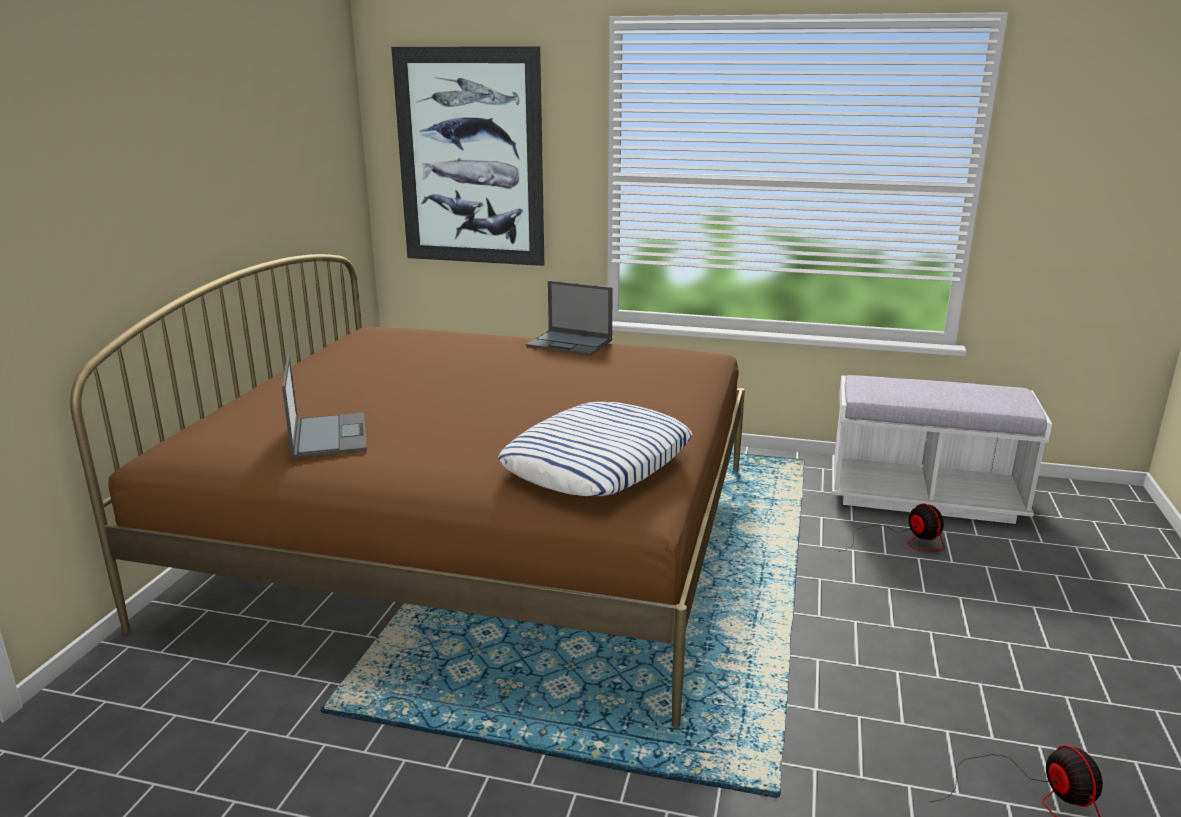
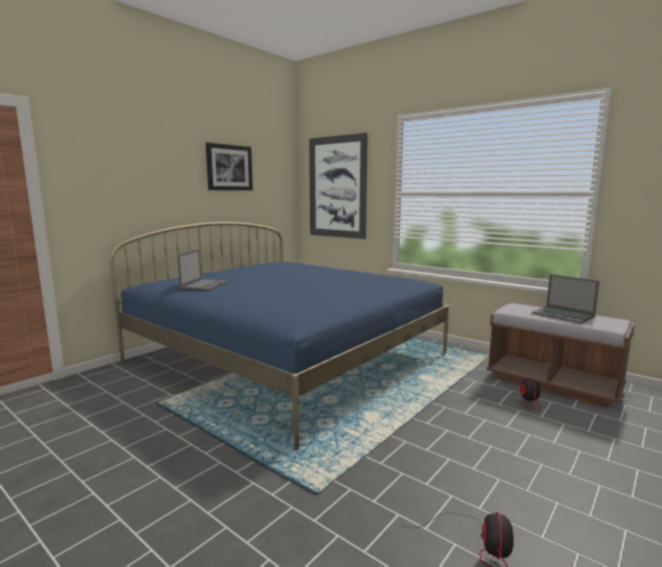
camera: 25 degrees right, 10 degrees down
brown bed [70,254,745,728] -> blue bed [110,222,449,450]
pillow [498,402,692,496] -> none
laptop [526,281,613,356] -> laptop moved to [532,274,600,324]
white bench [832,375,1052,524] -> brown bench [487,303,635,407]
none -> picture [206,142,253,191]

